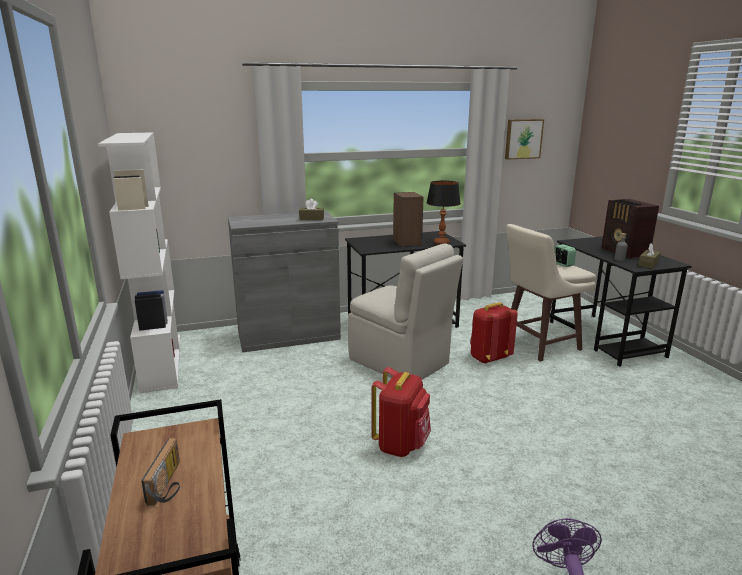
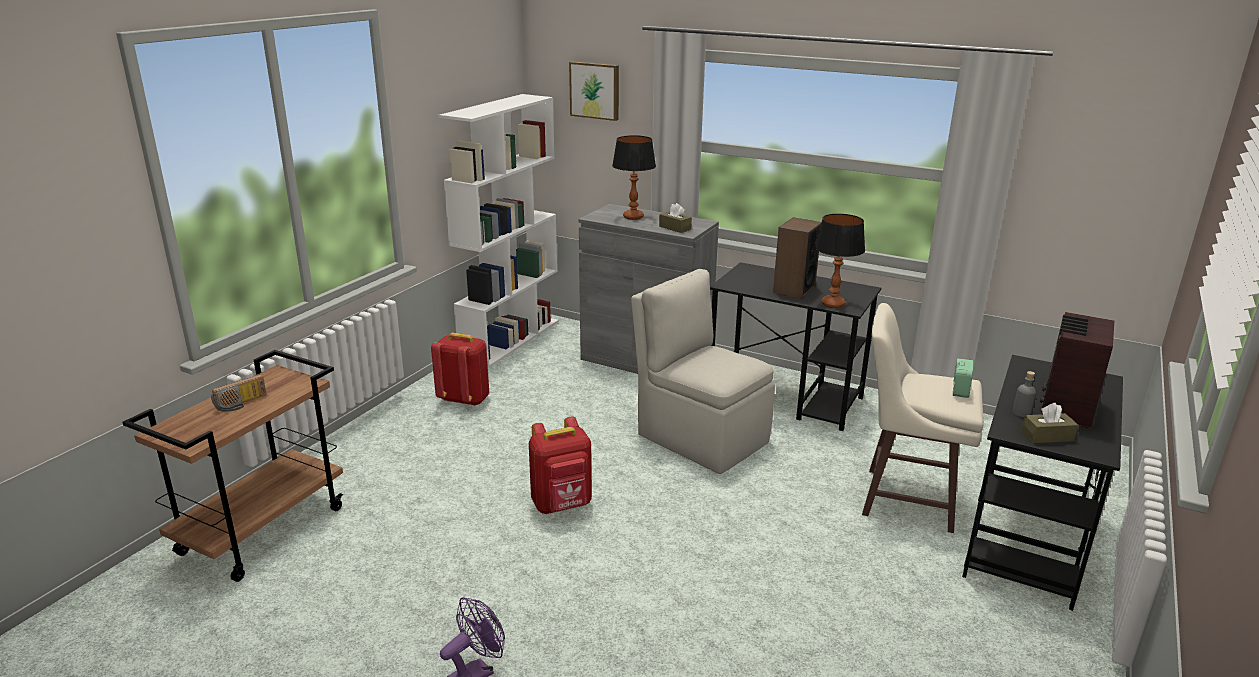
camera: 45 degrees right, 5 degrees up
beige chair [348,243,463,380] -> beige chair turned 135 degrees clockwise [631,269,775,474]
red backpack [470,302,518,364] -> red backpack moved to [431,332,489,406]
picture [505,119,544,160] -> picture moved to [569,61,619,121]
none -> table lamp [612,135,656,220]

